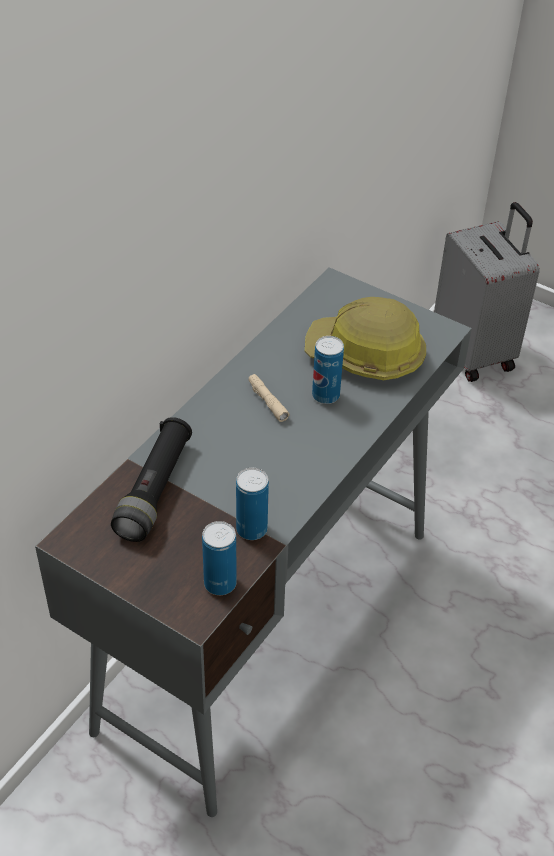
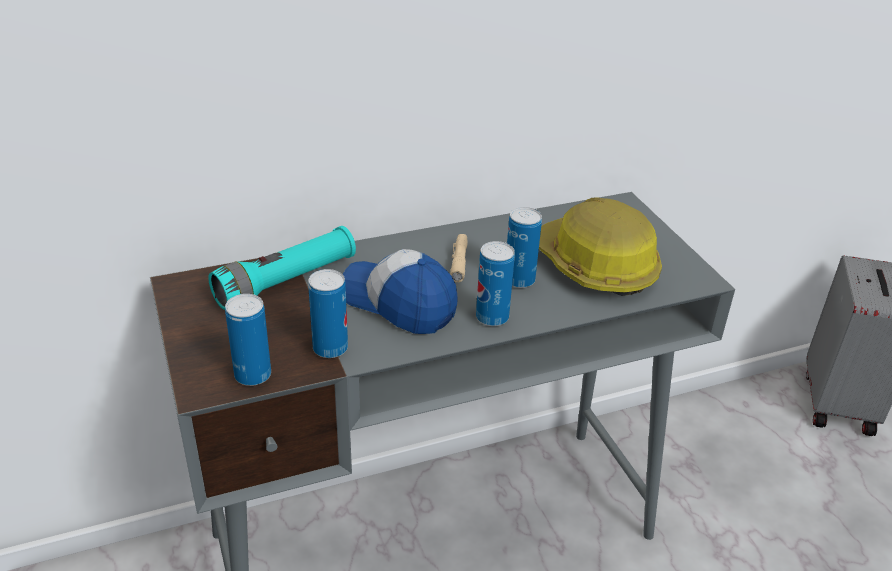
camera: 35 degrees right, 10 degrees down
black flashlight [111,417,192,542] -> turquoise flashlight [208,226,356,310]
none -> cap [343,249,458,334]
none -> can [476,241,515,326]

